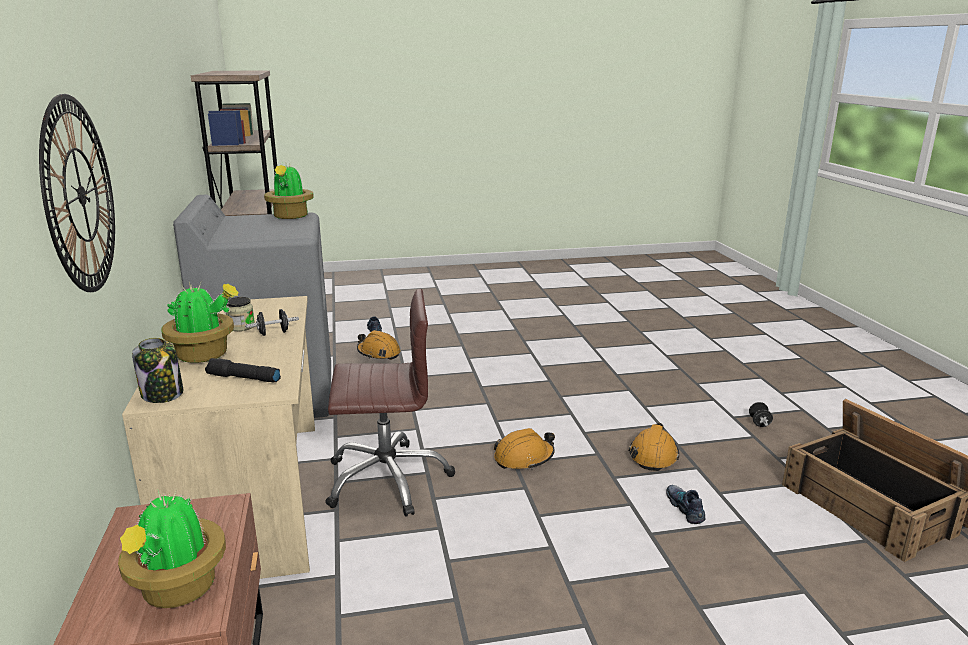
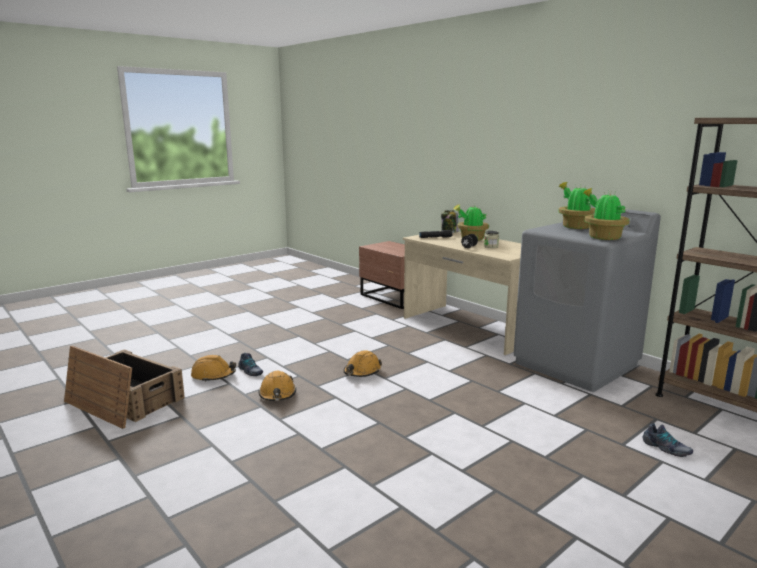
camera: 150 degrees right, 5 degrees down
wall clock [39,94,115,292] -> none
potted plant [118,489,226,608] -> potted plant moved to [558,182,595,229]
brown office chair [325,289,455,517] -> none
orange hard hat [357,330,400,360] -> orange hard hat moved to [191,355,236,382]
black dumbbell [749,402,773,427] -> none

